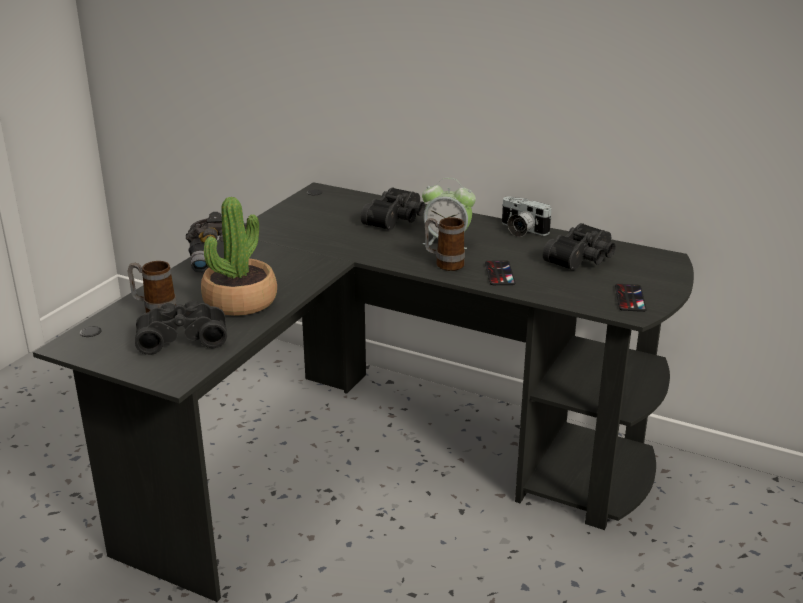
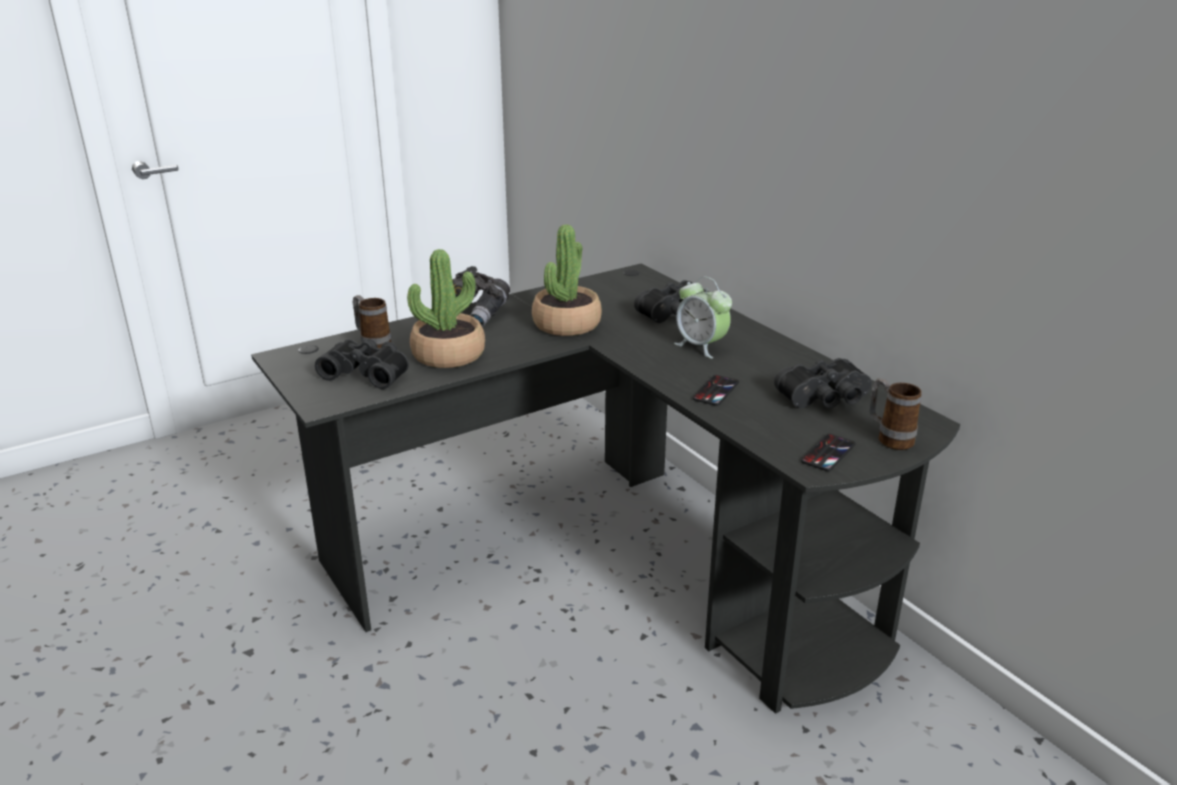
camera: 30 degrees right, 0 degrees up
mug [425,217,465,271] -> mug moved to [870,378,922,450]
camera [502,197,552,237] -> none
none -> potted plant [532,224,602,336]

